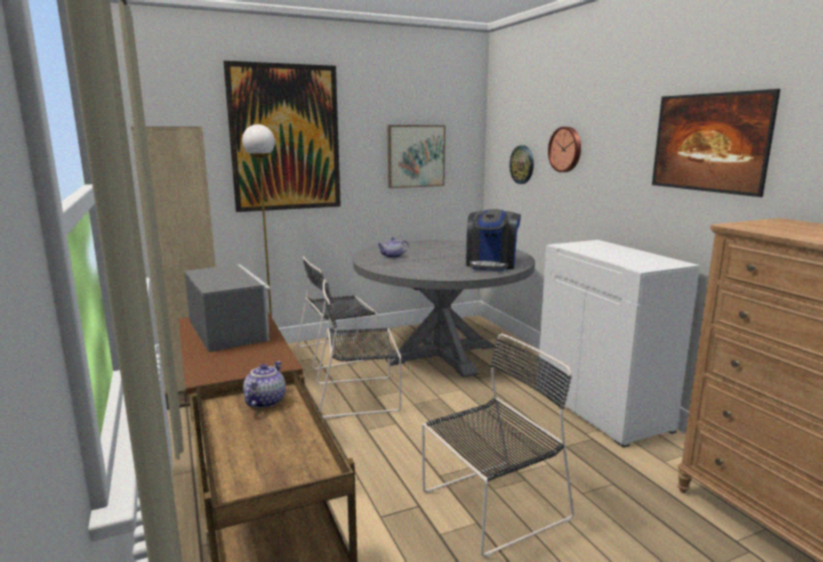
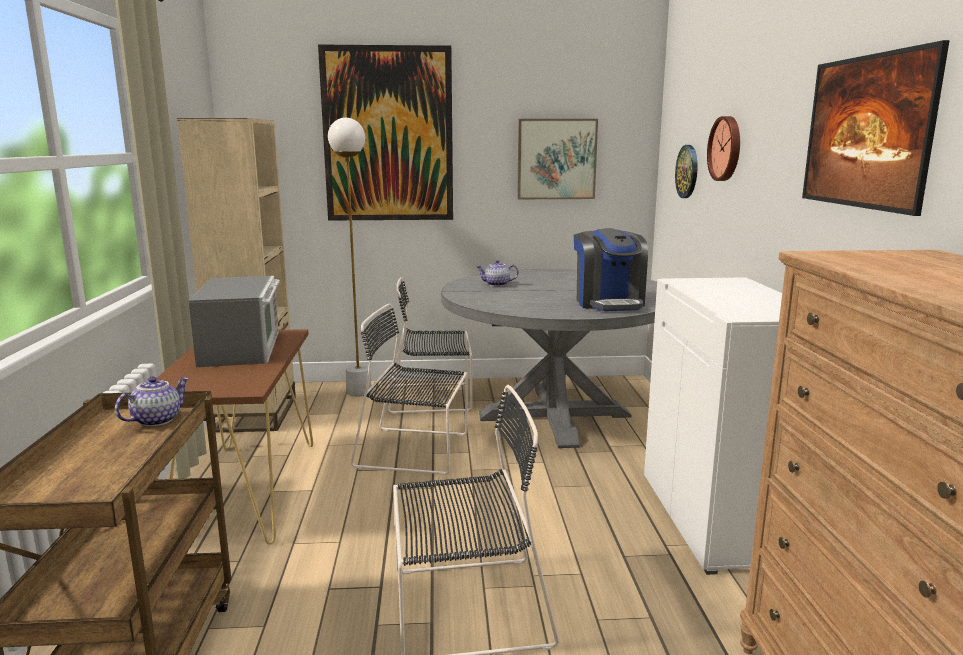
camera: 20 degrees right, 0 degrees up
coffee machine [466,209,521,271] -> coffee machine turned 45 degrees counterclockwise [574,228,648,311]

